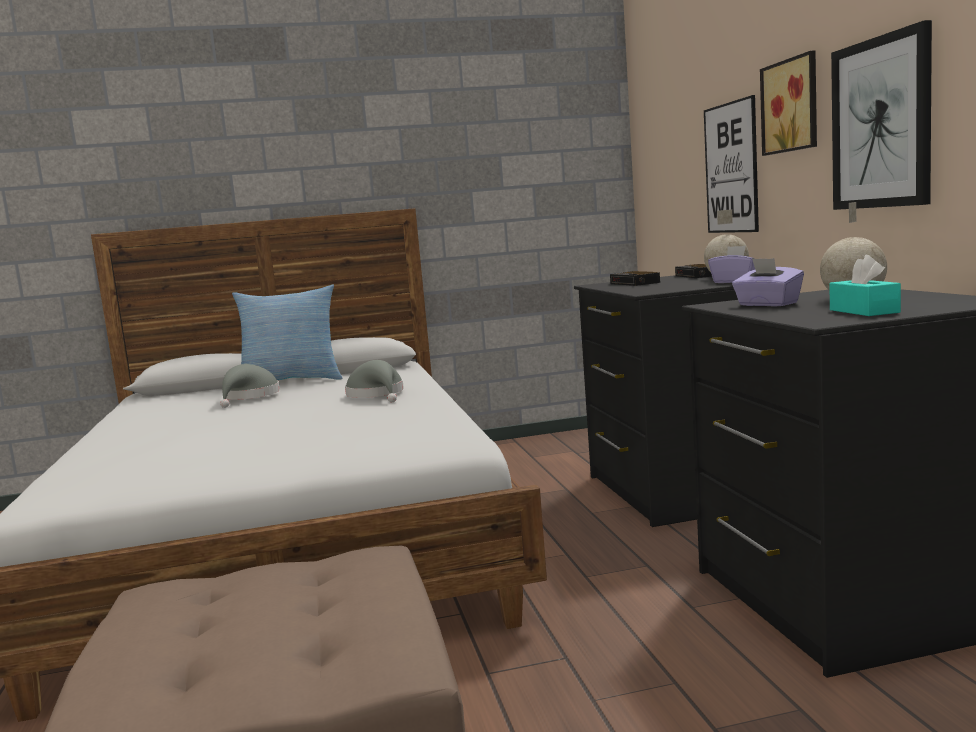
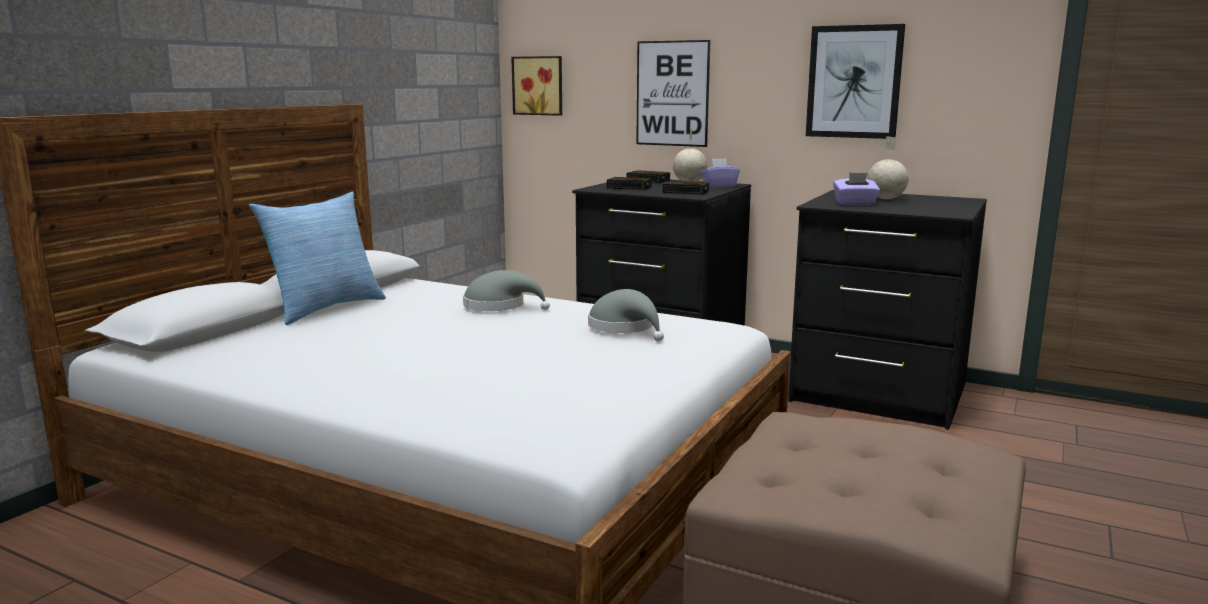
camera: 50 degrees left, 5 degrees up
grey hat [220,364,280,408] -> grey hat moved to [588,289,664,341]
picture [760,50,817,156] -> picture moved to [511,56,562,116]
turquoise tissue box [829,255,901,316] -> none
none -> alarm clock [663,181,709,195]

